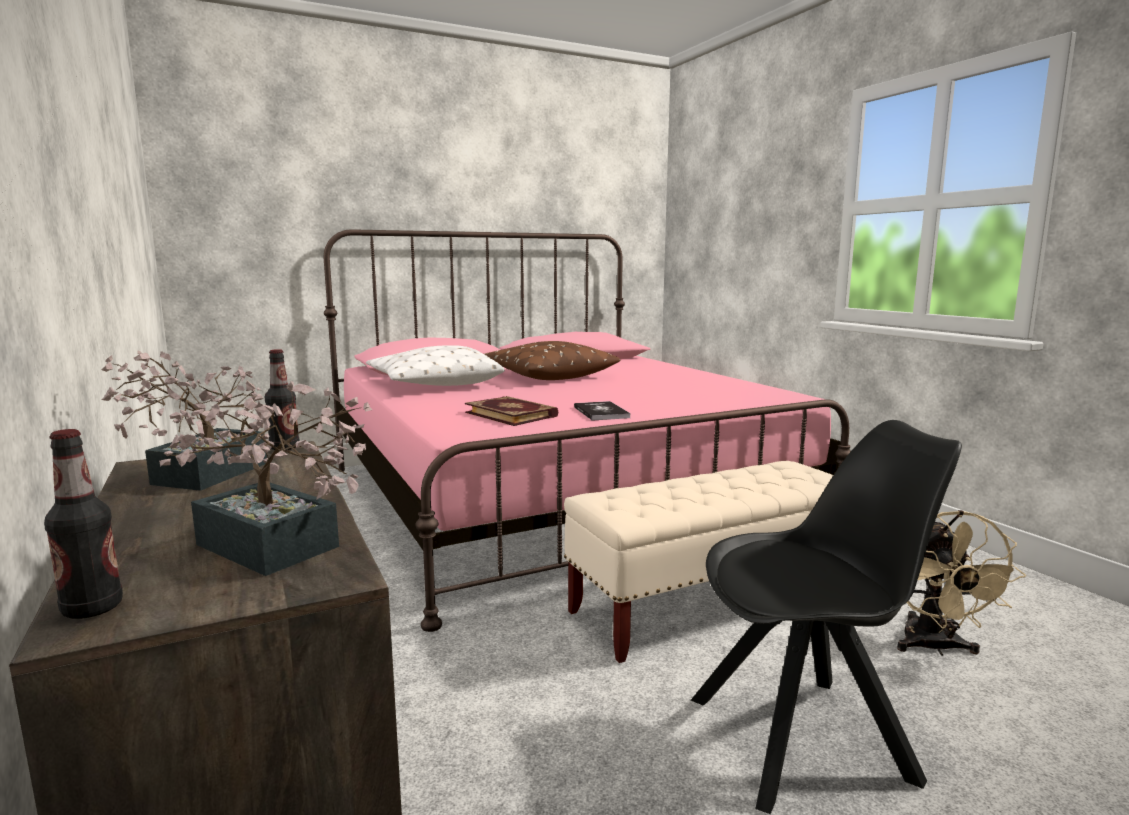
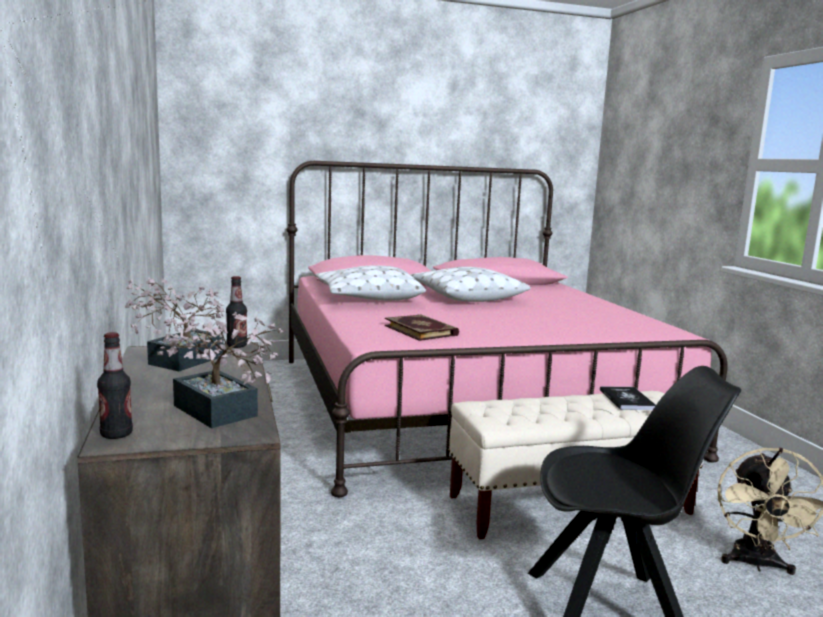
camera: 10 degrees right, 0 degrees up
brown pillow [484,341,620,380] -> white pillow [410,267,531,302]
book [574,401,631,421] -> book moved to [600,386,656,410]

